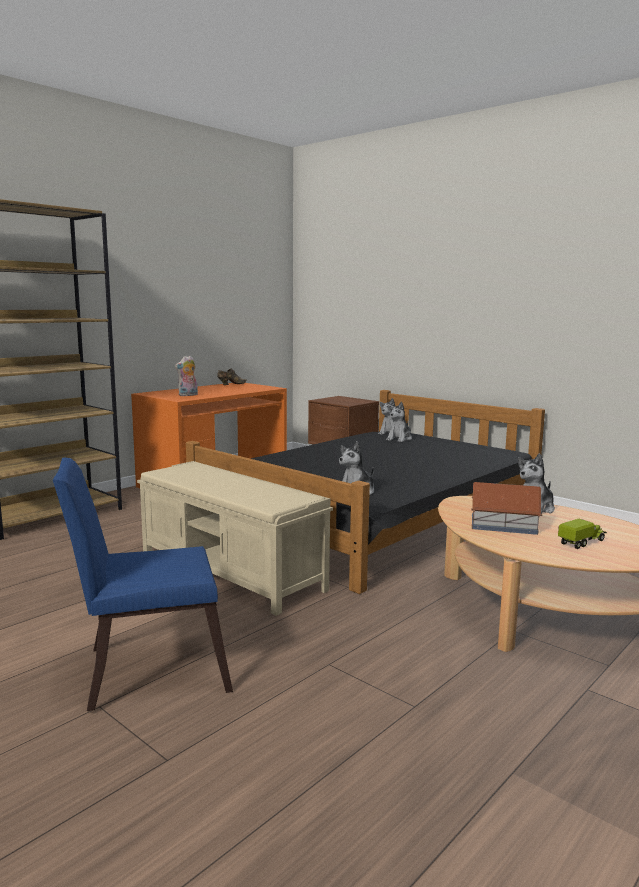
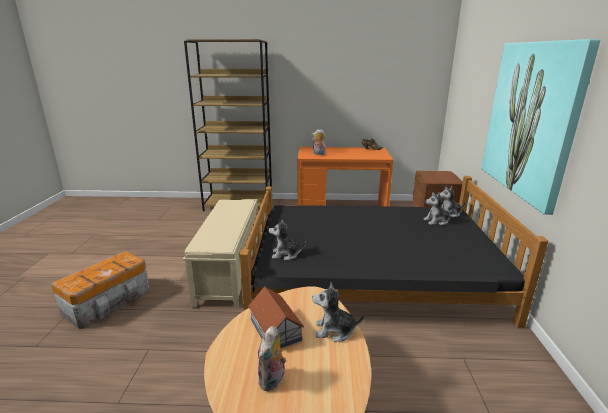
camera: 50 degrees right, 10 degrees up
blue chair [53,457,233,711] -> storage box [51,251,150,329]
toy truck [558,519,607,549] -> plush toy [258,326,286,391]
none -> picture [481,39,601,215]

